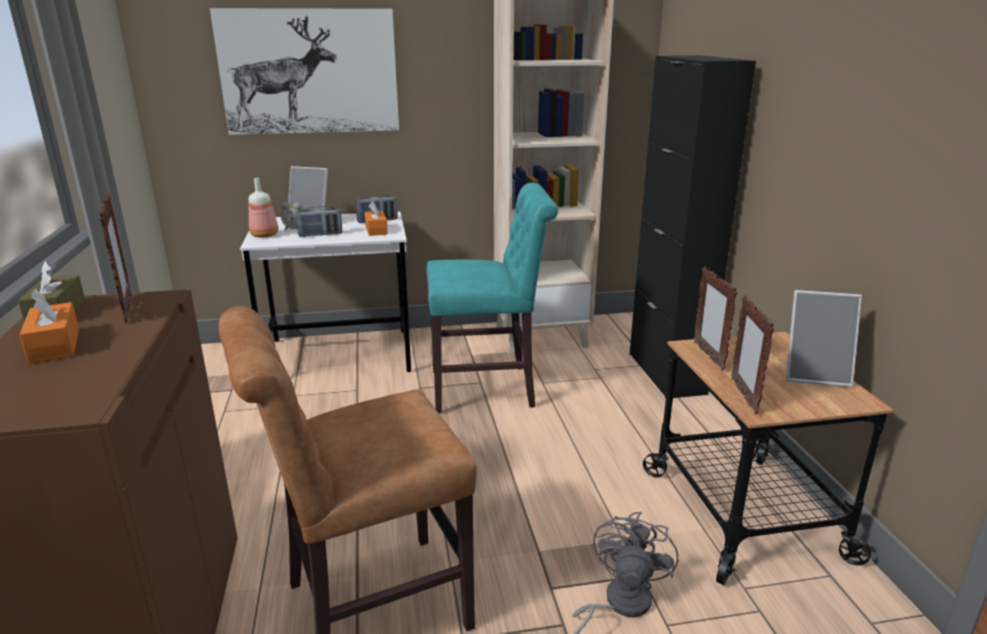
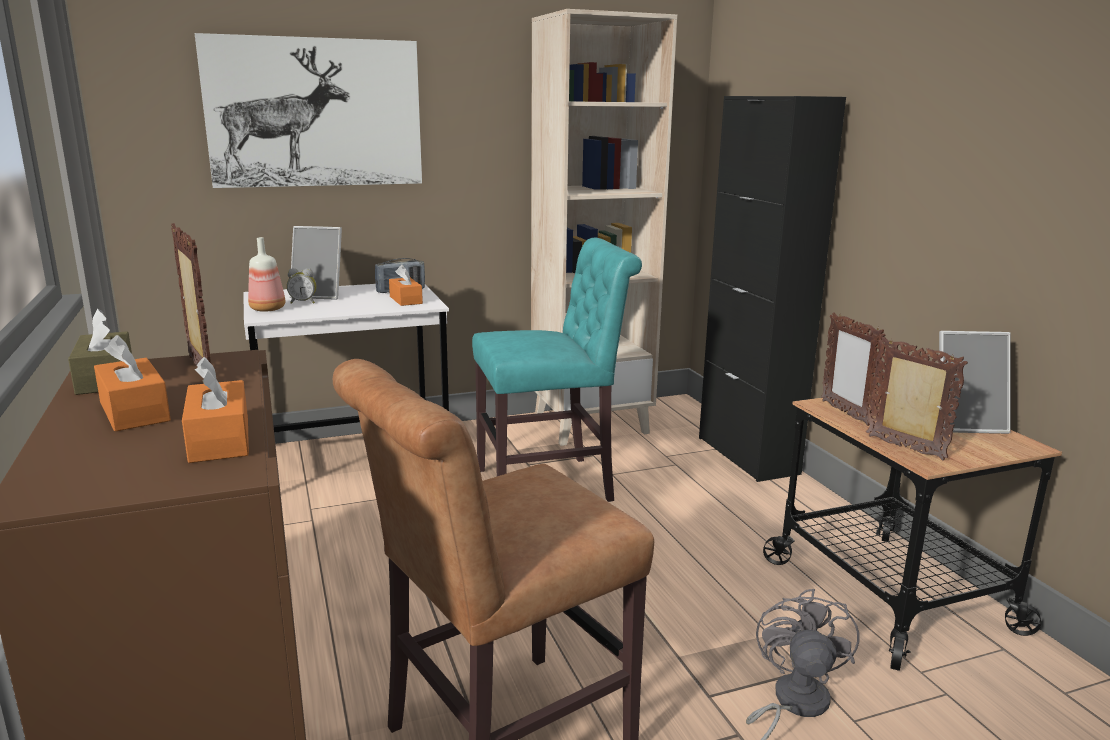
camera: 10 degrees left, 5 degrees down
radio [296,206,342,237] -> none
picture frame [731,296,774,414] -> picture frame turned 150 degrees clockwise [866,337,968,461]
none -> orange tissue box [182,357,249,463]

